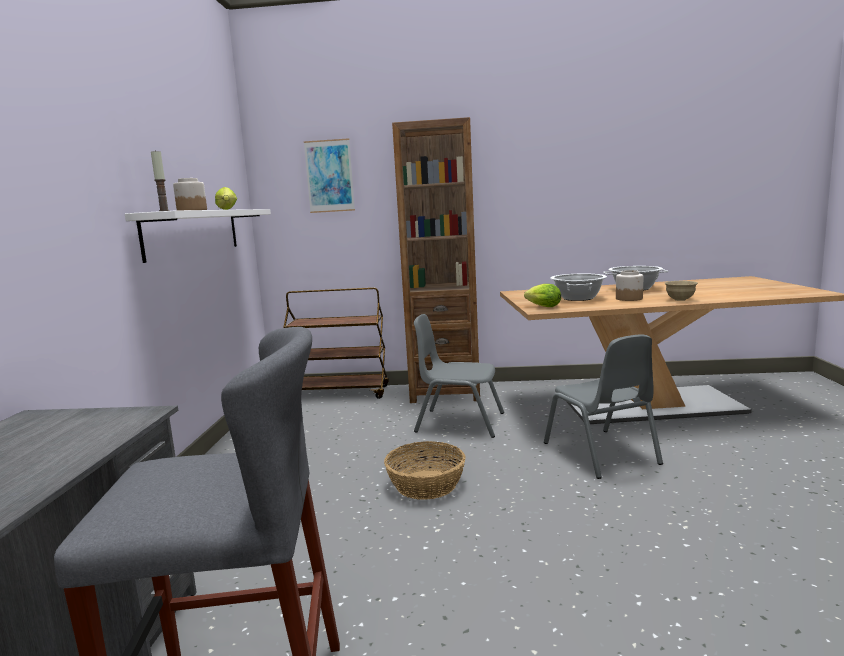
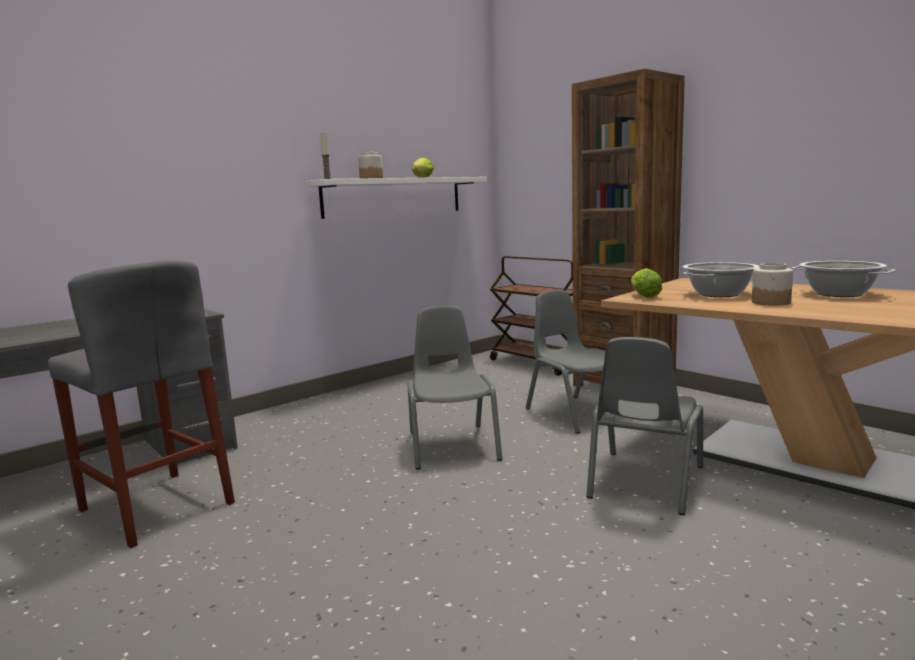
camera: 45 degrees right, 0 degrees up
picture [304,138,355,213] -> none
basket [384,441,466,500] -> grey chair [407,306,502,470]
beige bowl [665,281,698,301] -> none

